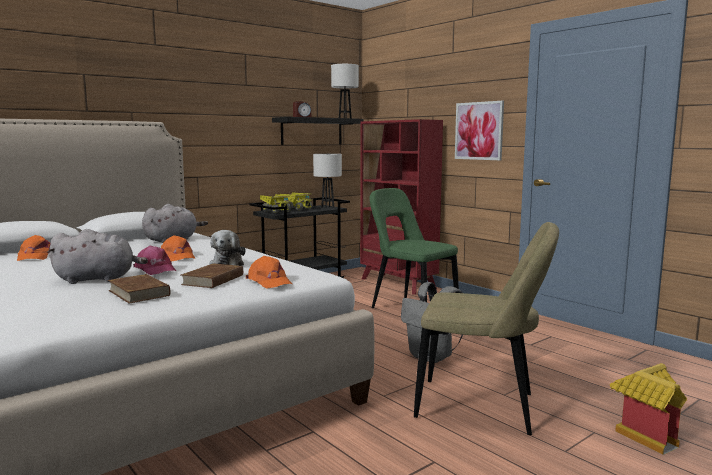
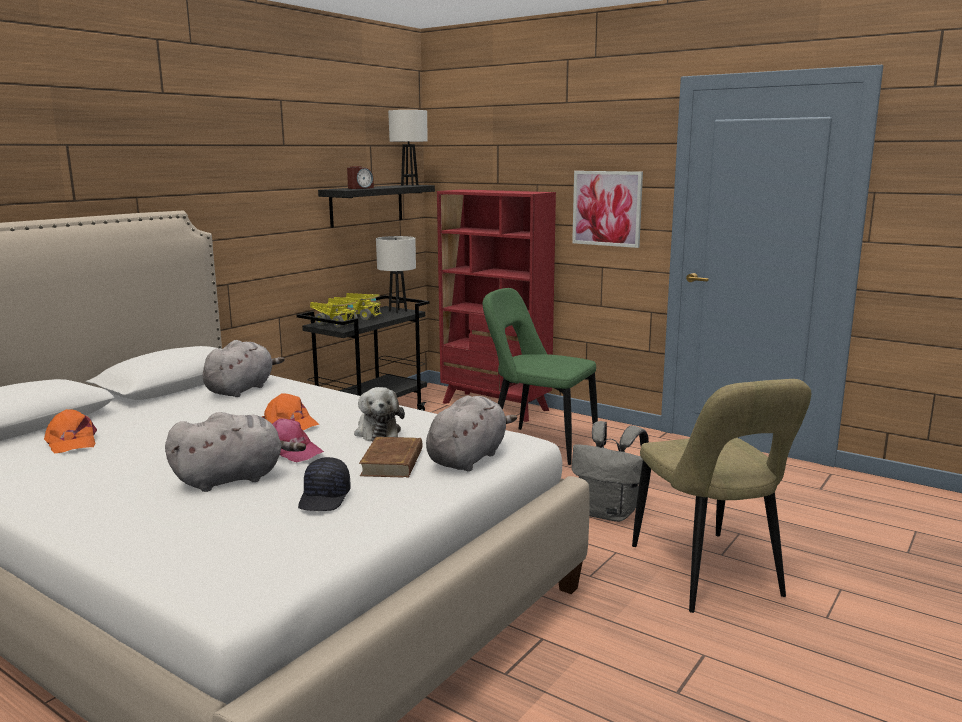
camera: 15 degrees left, 5 degrees up
brown book [108,274,170,304] -> black cap [298,457,350,511]
orange cap [246,256,292,288] -> grey plush toy [426,396,517,471]
beige chair [414,222,559,435] -> beige chair turned 75 degrees clockwise [632,379,811,613]
toy house [610,363,687,455] -> none

